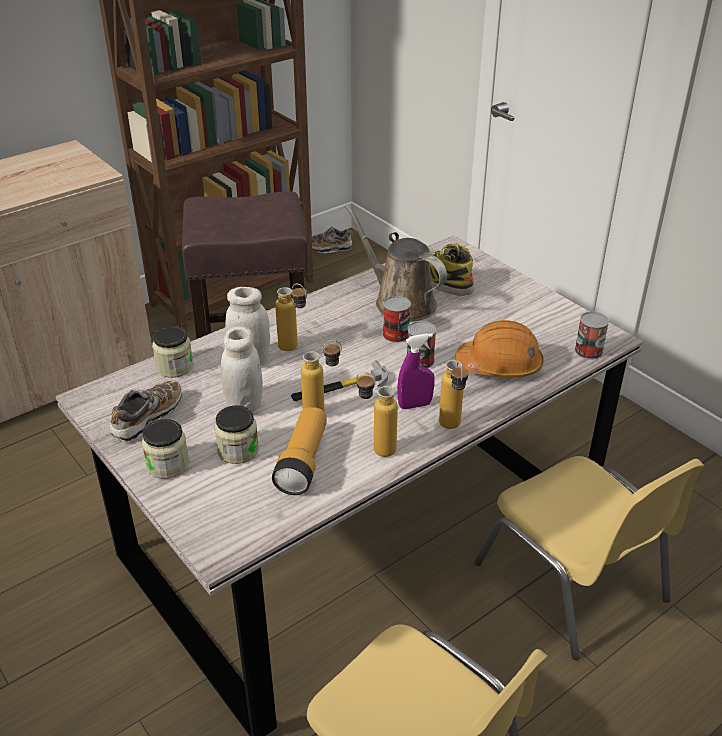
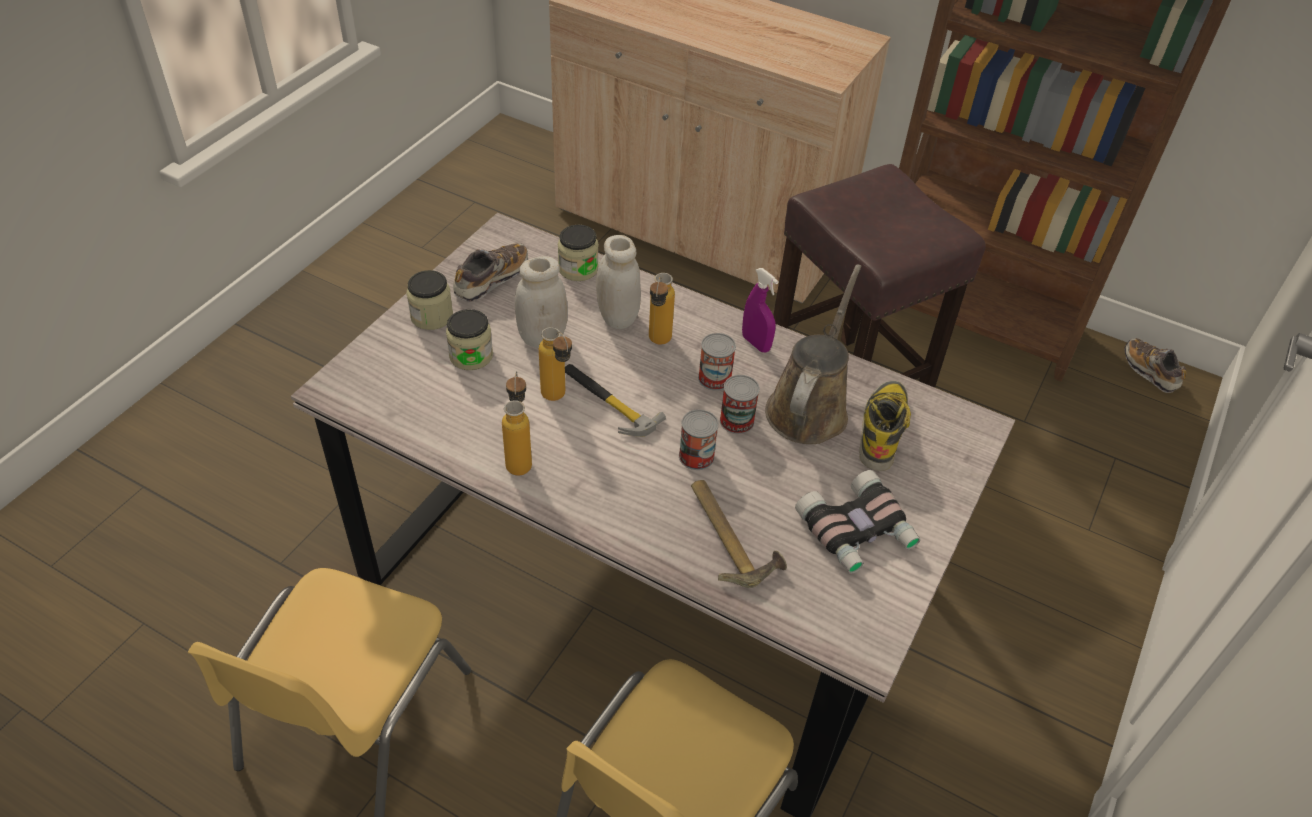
camera: 65 degrees right, 10 degrees up
shoe [110,380,183,442] -> shoe turned 60 degrees counterclockwise [453,243,528,302]
flashlight [272,407,327,495] -> none
purple spray bottle [397,333,435,409] -> purple spray bottle moved to [742,268,779,352]
bottle [439,360,468,429] -> none
orange hard hat [455,320,544,377] -> hammer [691,480,787,588]
can [575,312,609,360] -> can moved to [698,333,736,391]
none -> binoculars [795,470,920,573]

